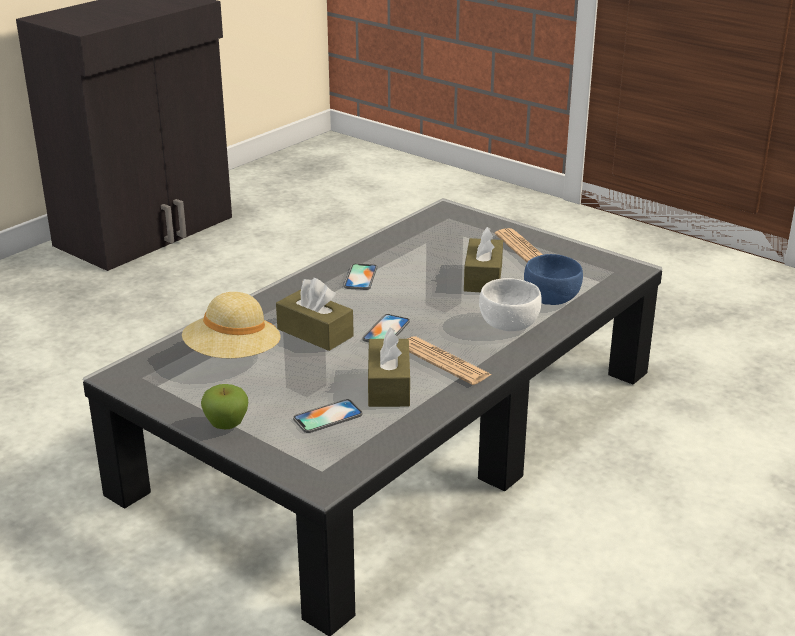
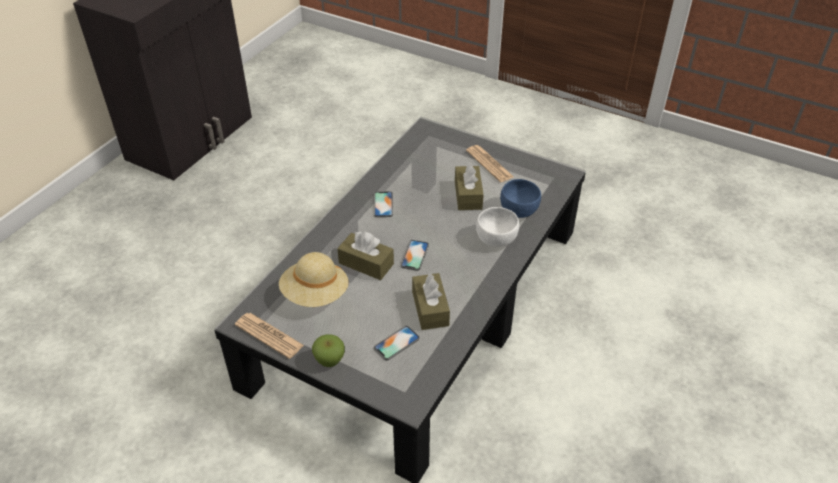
camera: 10 degrees left, 15 degrees up
newspaper [407,336,492,385] -> newspaper moved to [235,313,304,359]

